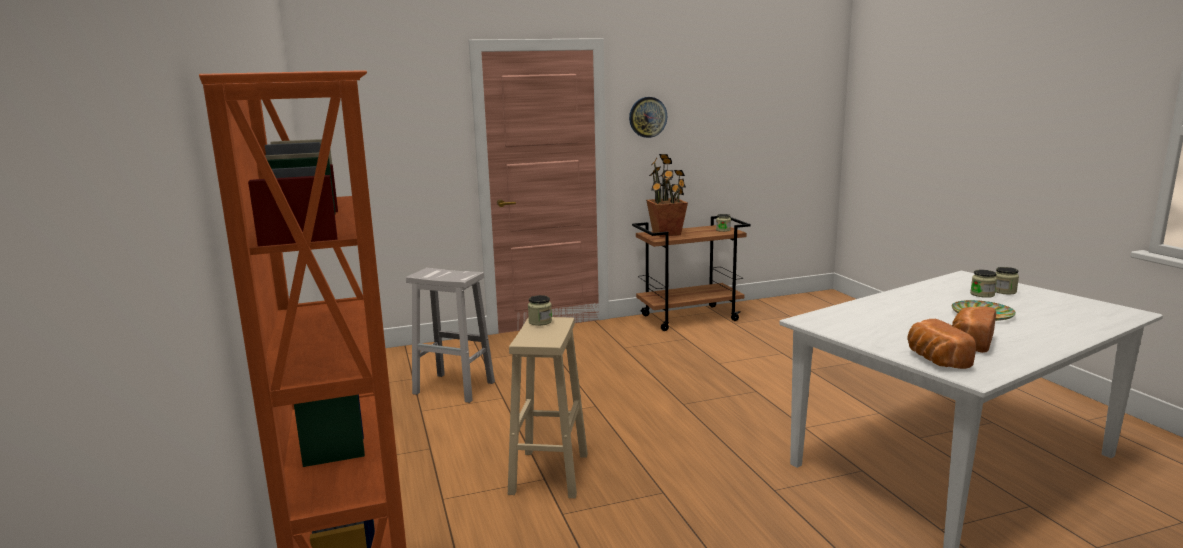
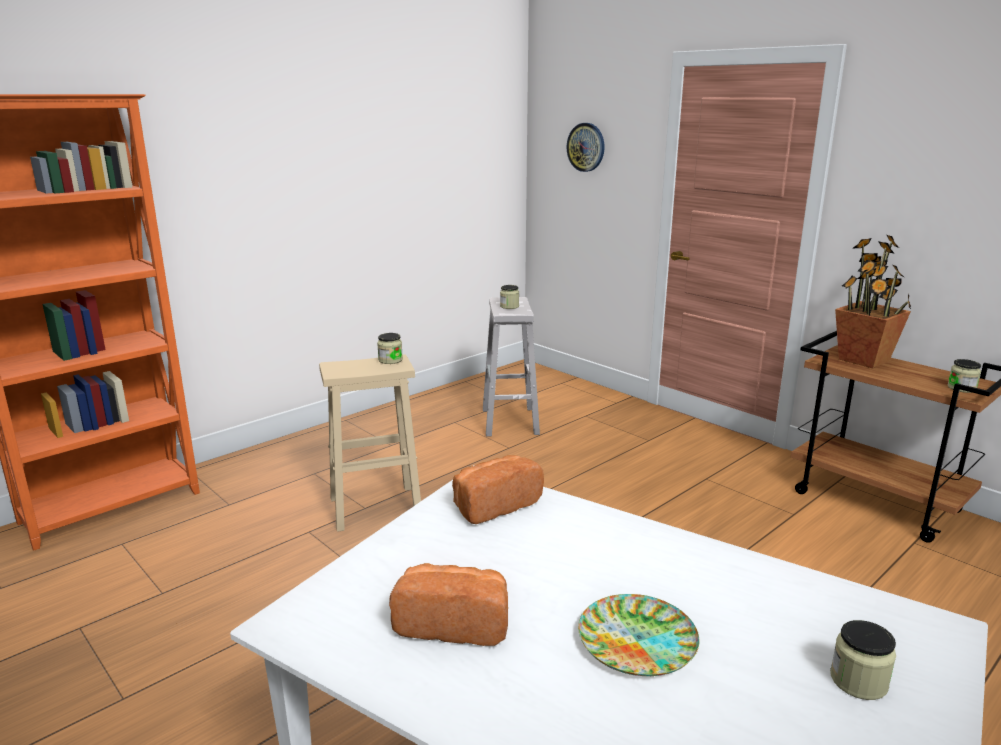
camera: 65 degrees right, 5 degrees up
wall clock [629,97,667,138] -> wall clock moved to [566,123,605,172]
bread [907,319,976,369] -> bread moved to [452,455,544,524]
jar [970,270,997,298] -> jar moved to [500,285,519,309]

